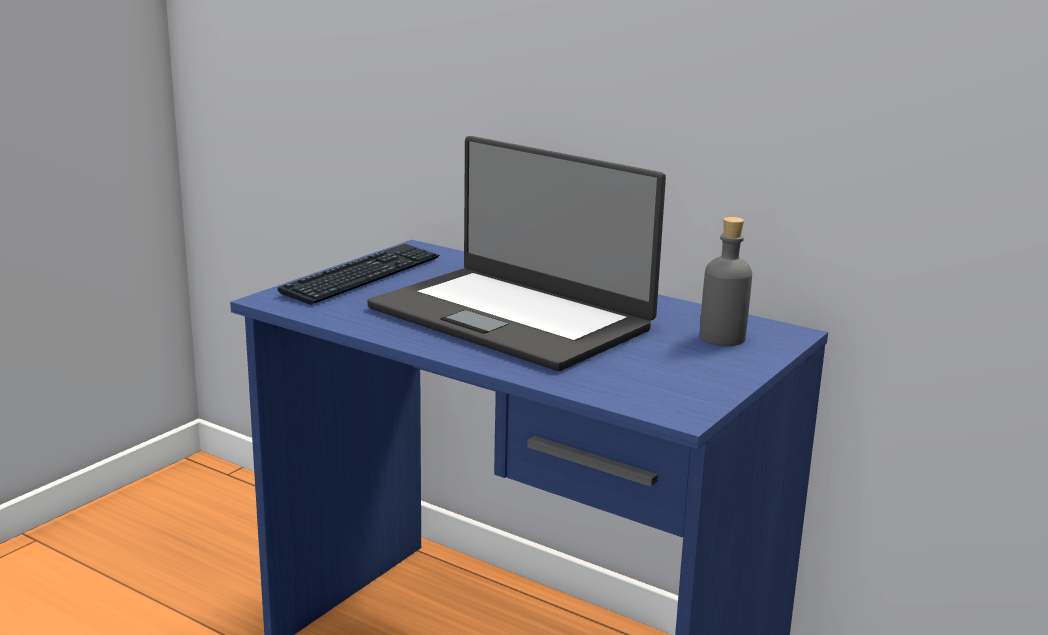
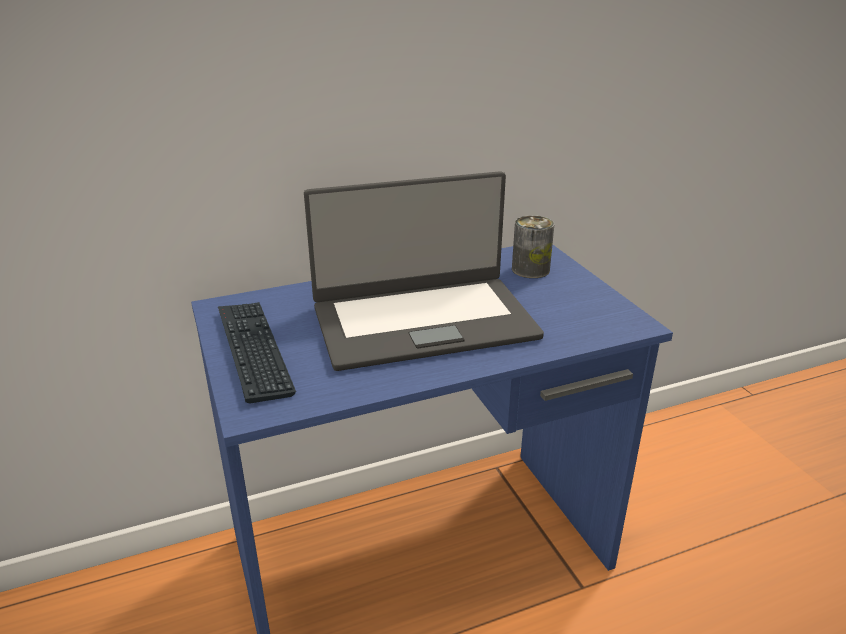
camera: 55 degrees left, 10 degrees up
grey bottle [699,217,752,346] -> can [512,215,555,278]

